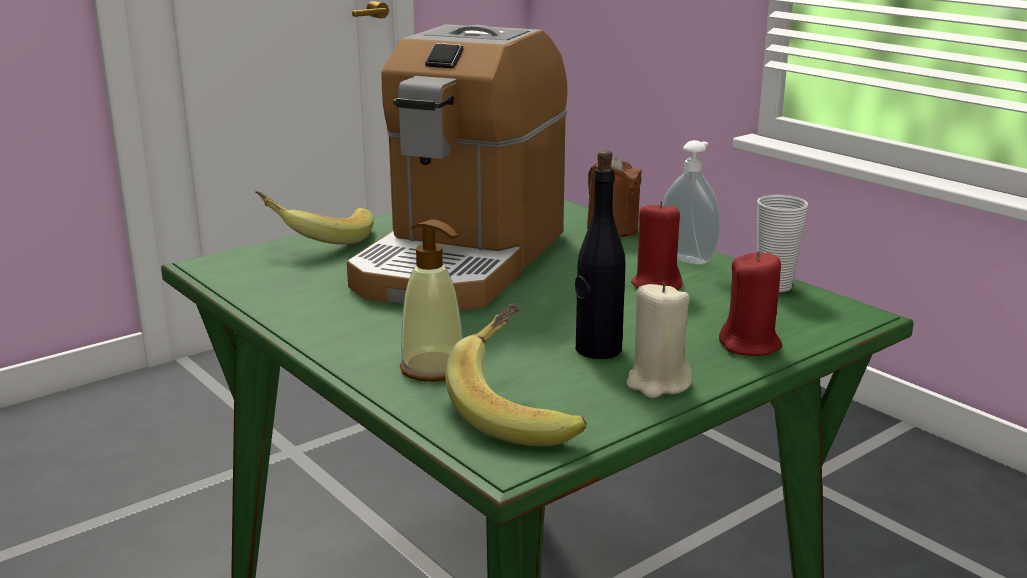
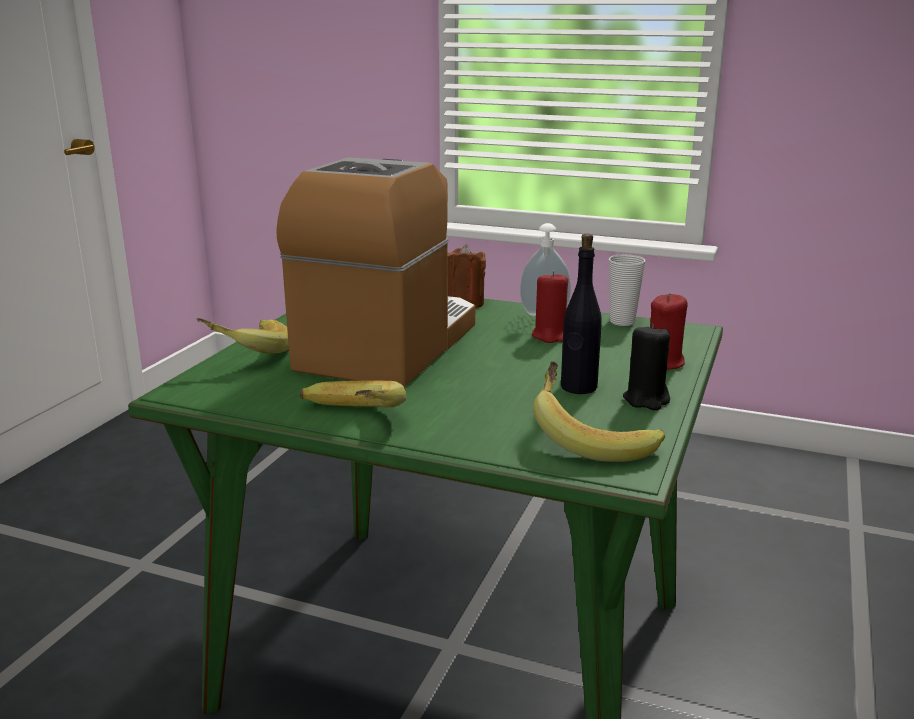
camera: 30 degrees left, 0 degrees up
coffee machine [347,24,567,311] -> coffee machine turned 150 degrees counterclockwise [276,157,475,387]
soap dispenser [399,219,463,382] -> none
beige candle [626,282,693,398] -> black candle [623,324,670,410]
none -> banana [300,380,406,407]

